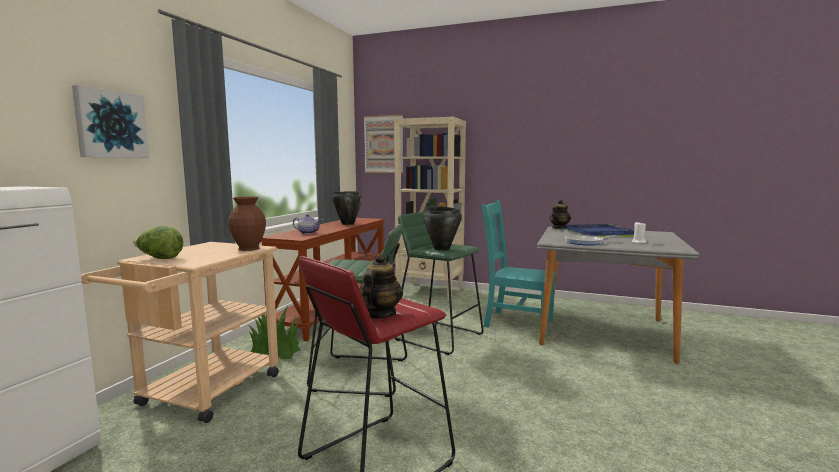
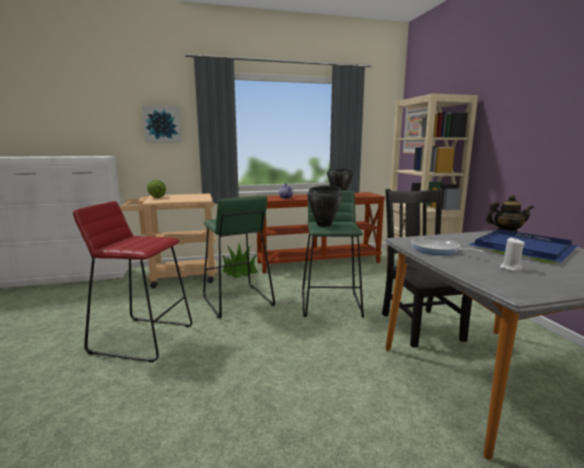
camera: 55 degrees right, 5 degrees up
brown vase [228,196,266,251] -> none
teapot [359,254,403,319] -> none
turquoise chair [481,200,556,336] -> black chair [382,187,472,347]

